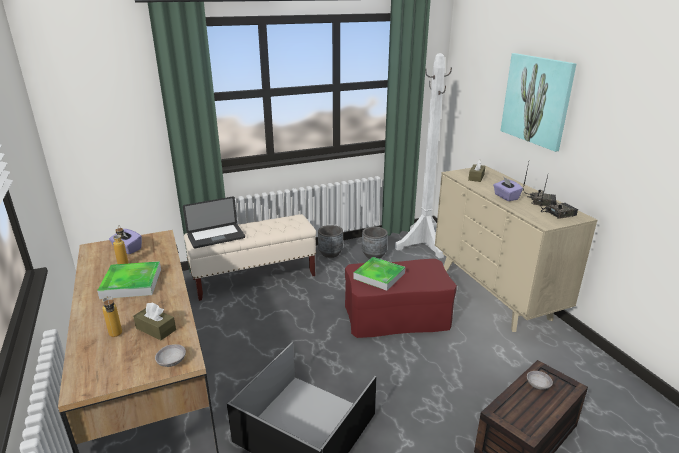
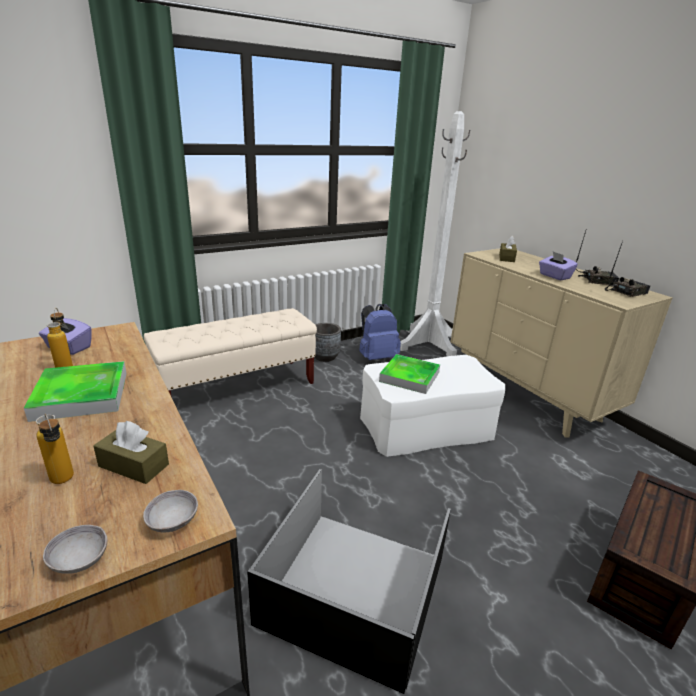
camera: 10 degrees left, 0 degrees up
laptop [183,197,245,248] -> none
red ottoman [345,259,457,338] -> white ottoman [360,355,505,457]
grey planter [362,227,388,259] -> blue backpack [359,304,401,360]
picture [500,53,576,152] -> none
grey bowl [527,371,553,390] -> grey bowl moved to [43,525,107,574]

